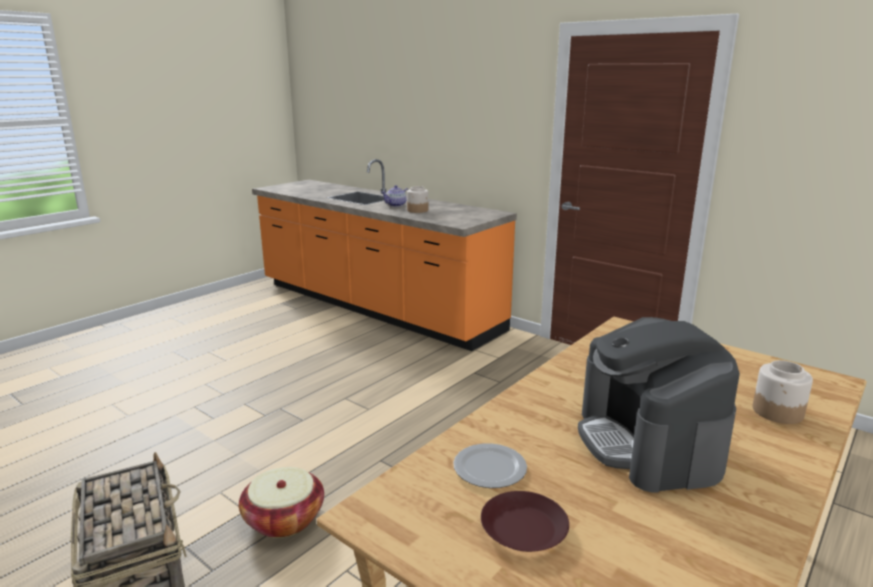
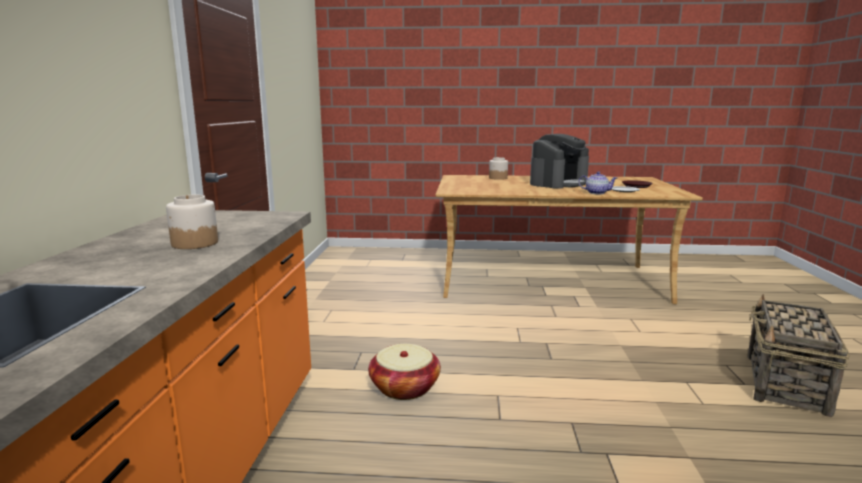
camera: 125 degrees left, 5 degrees down
basket [239,467,324,538] -> basket moved to [368,344,441,400]
teapot [381,185,409,207] -> teapot moved to [578,171,617,194]

